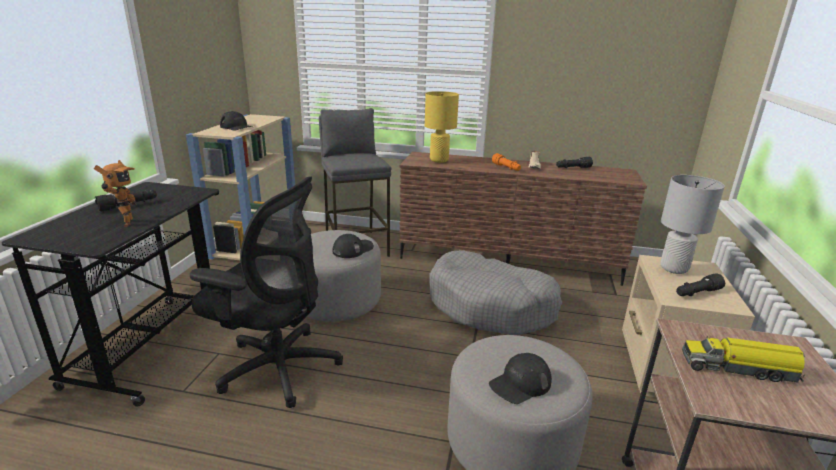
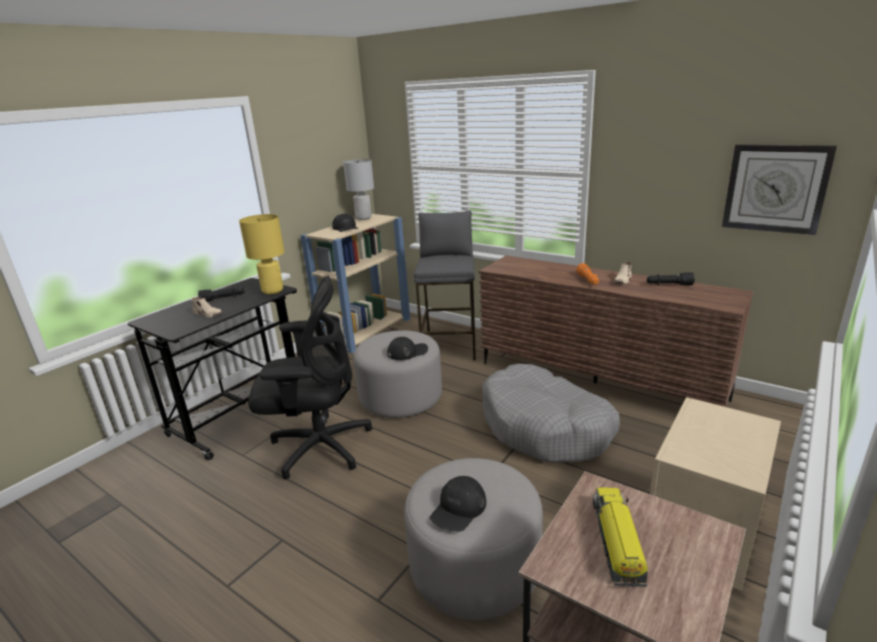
camera: 25 degrees right, 0 degrees up
toy robot [94,160,136,227] -> beige shoe [192,297,223,317]
black office chair [190,176,343,408] -> black office chair turned 45 degrees counterclockwise [248,276,372,480]
yellow table lamp [425,91,459,163] -> yellow table lamp moved to [239,214,285,294]
black cap [489,353,552,404] -> black cap turned 45 degrees counterclockwise [430,476,486,532]
grey table lamp [660,175,725,274] -> grey table lamp moved to [343,159,374,220]
black flashlight [676,273,725,296] -> none
toy truck [682,336,805,383] -> toy truck turned 60 degrees clockwise [593,488,648,587]
none -> wall clock [722,144,837,235]

